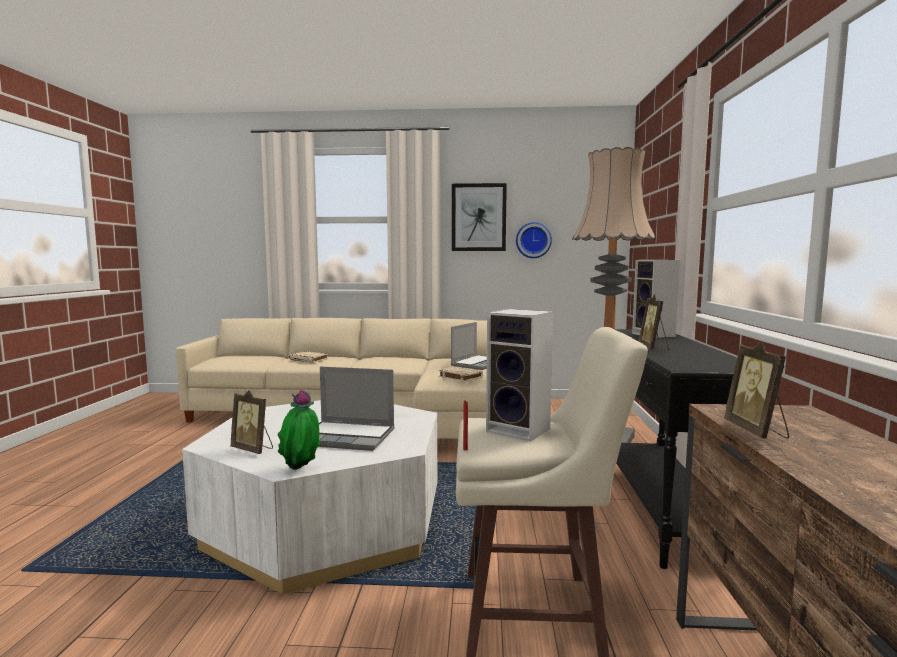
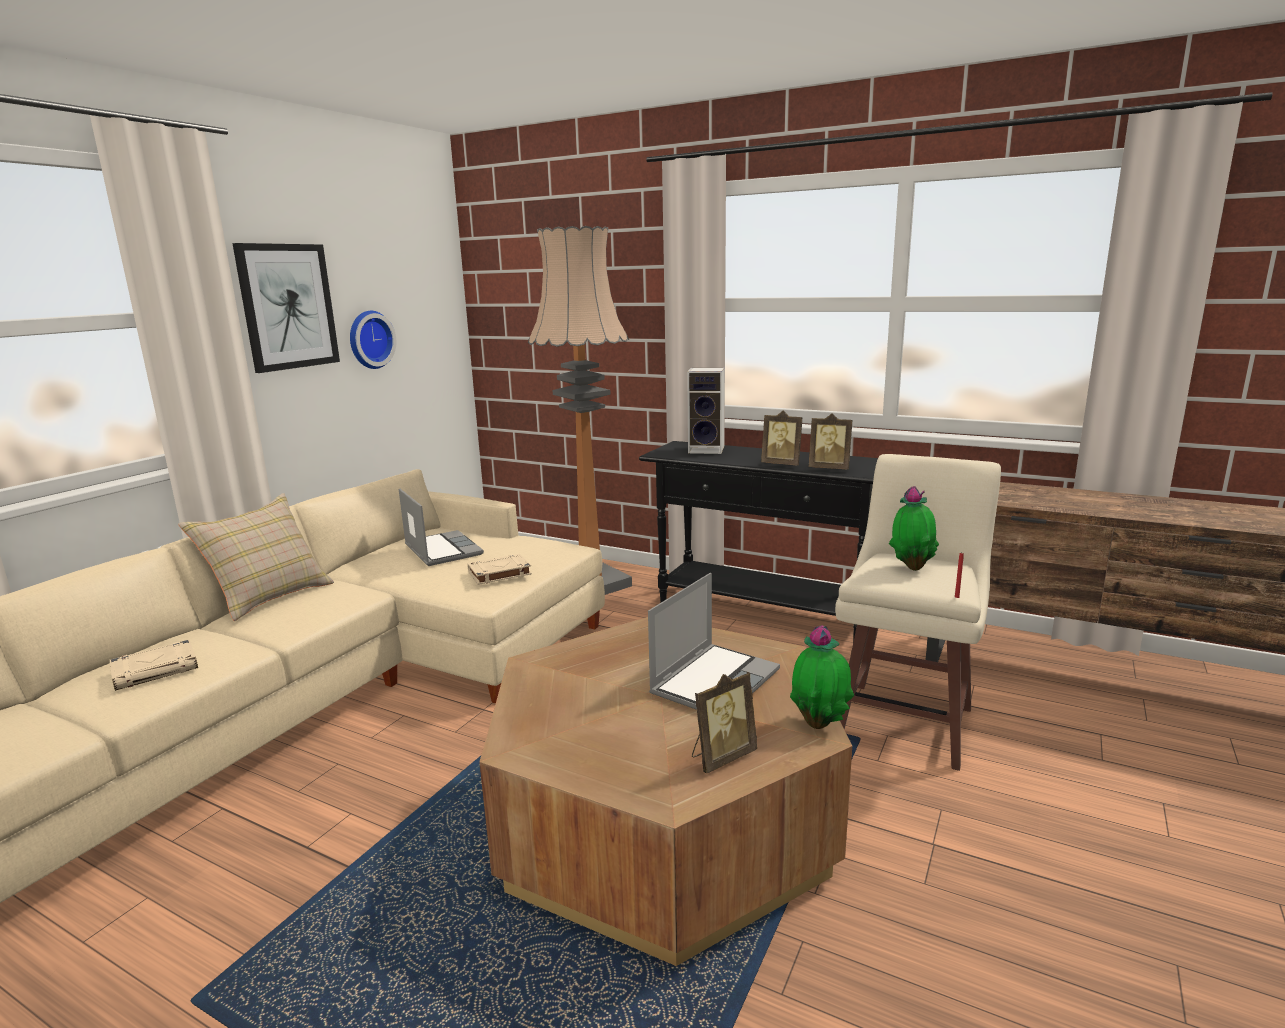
camera: 65 degrees left, 10 degrees up
white coffee table [182,400,437,594] -> brown coffee table [479,617,852,966]
speaker [486,309,553,441] -> potted plant [889,486,939,571]
picture frame [724,341,789,439] -> picture frame moved to [809,413,852,469]
none -> beige pillow [178,493,334,621]

